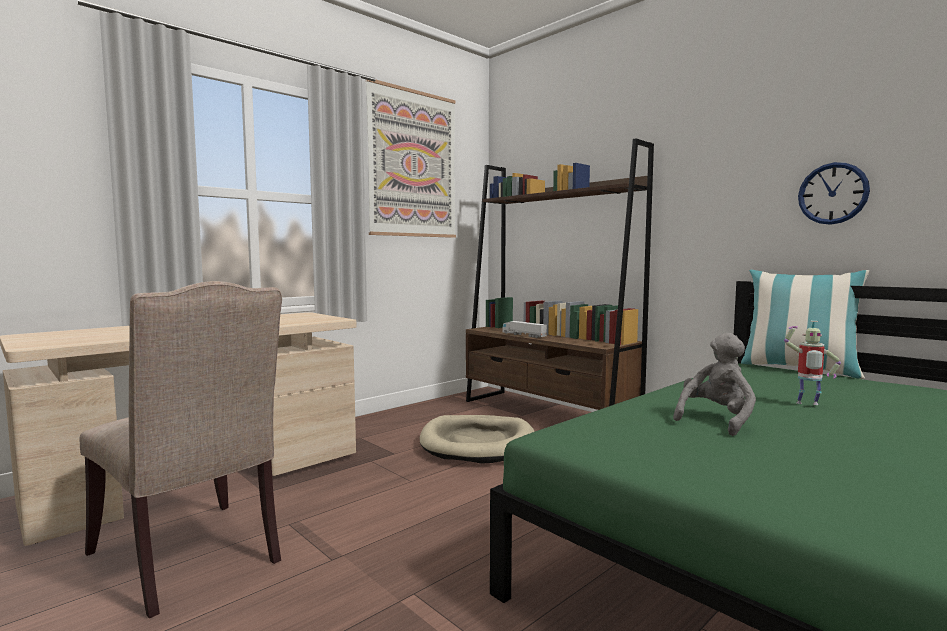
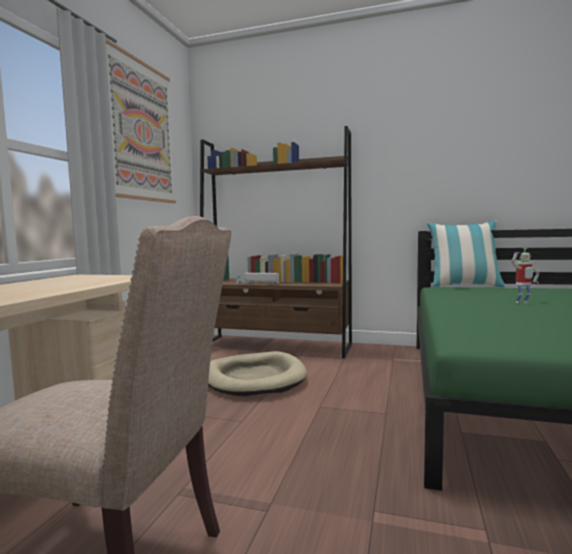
camera: 30 degrees left, 0 degrees up
grey plush toy [673,333,756,436] -> none
wall clock [798,162,870,225] -> none

